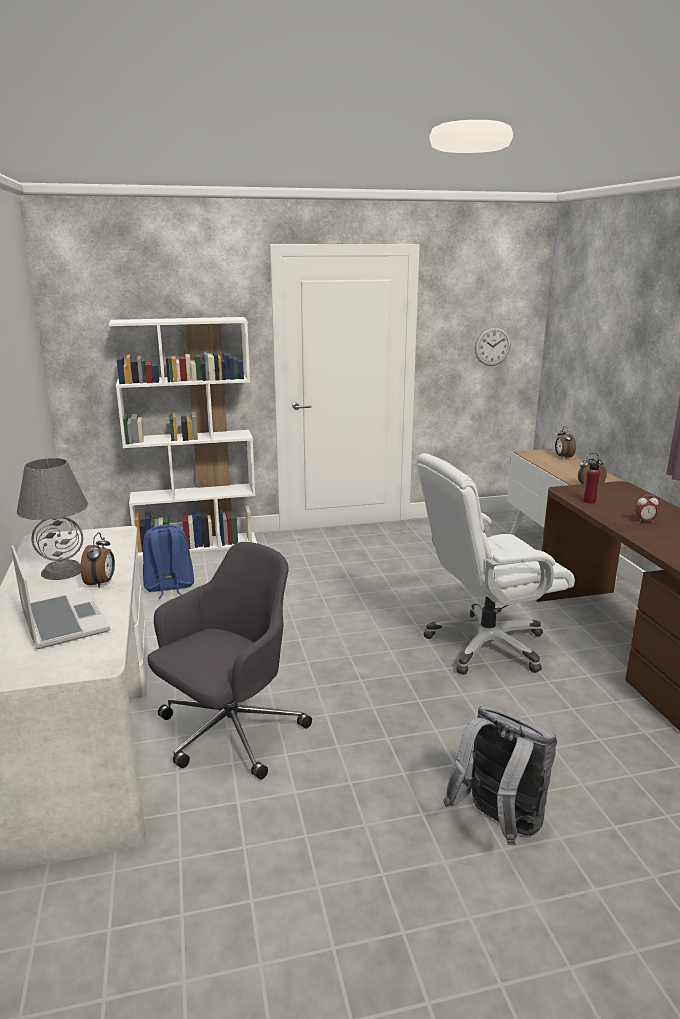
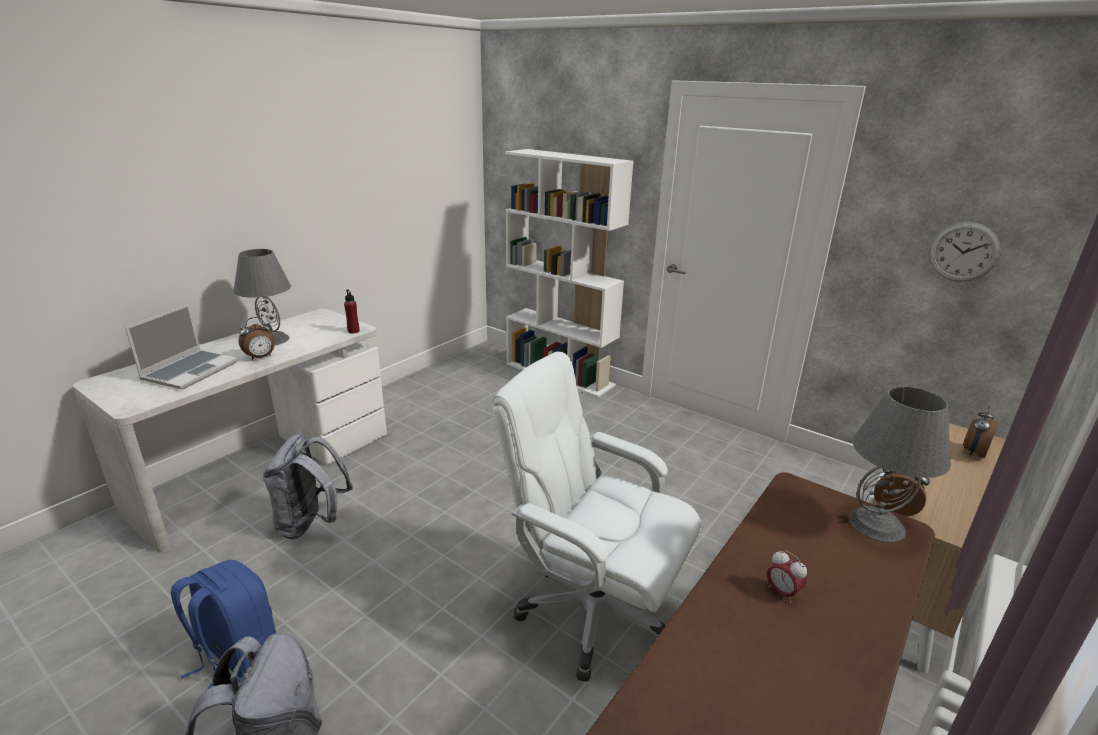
camera: 50 degrees right, 5 degrees up
blue backpack [143,525,194,599] -> blue backpack moved to [171,560,276,690]
grey office chair [148,542,312,780] -> grey backpack [263,433,353,539]
red bottle [584,459,600,503] -> red bottle moved to [344,289,360,334]
none -> grey table lamp [849,386,951,542]

